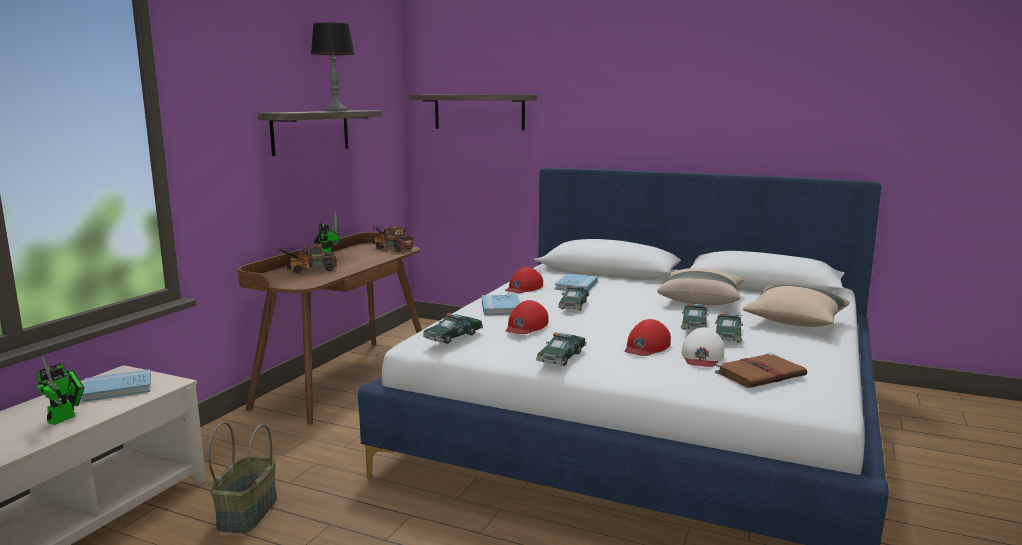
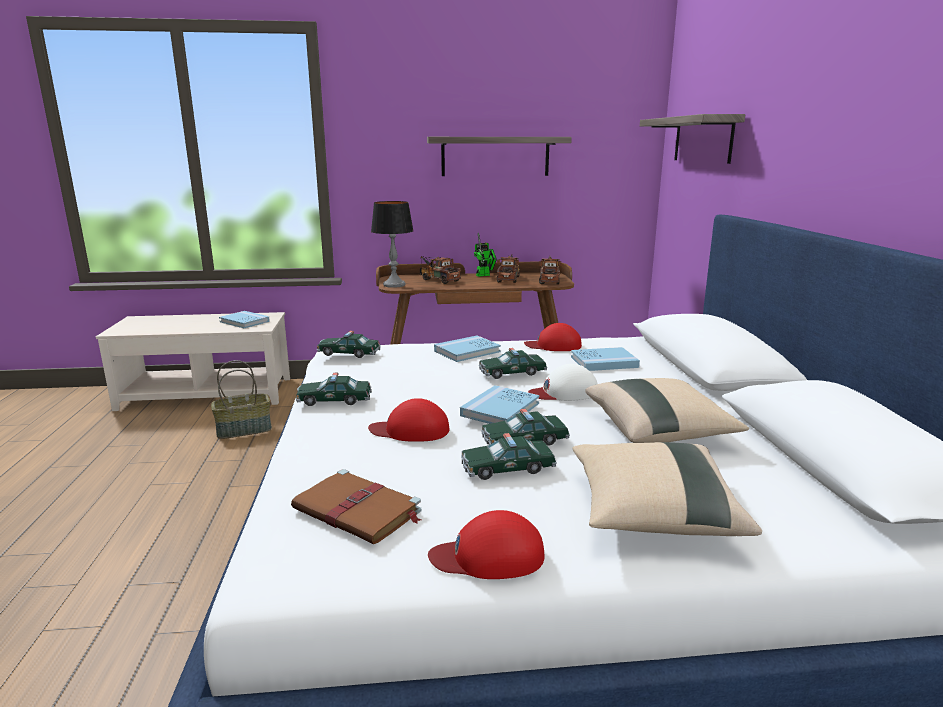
camera: 60 degrees right, 5 degrees up
toy robot [37,357,84,425] -> none
table lamp [311,22,354,111] -> table lamp moved to [371,201,414,288]
red cap [506,300,548,334] -> red cap moved to [428,510,545,579]
white cap [681,327,724,367] -> white cap moved to [528,364,597,401]
none -> blue book [460,385,539,424]
none -> toy truck [497,255,520,283]

